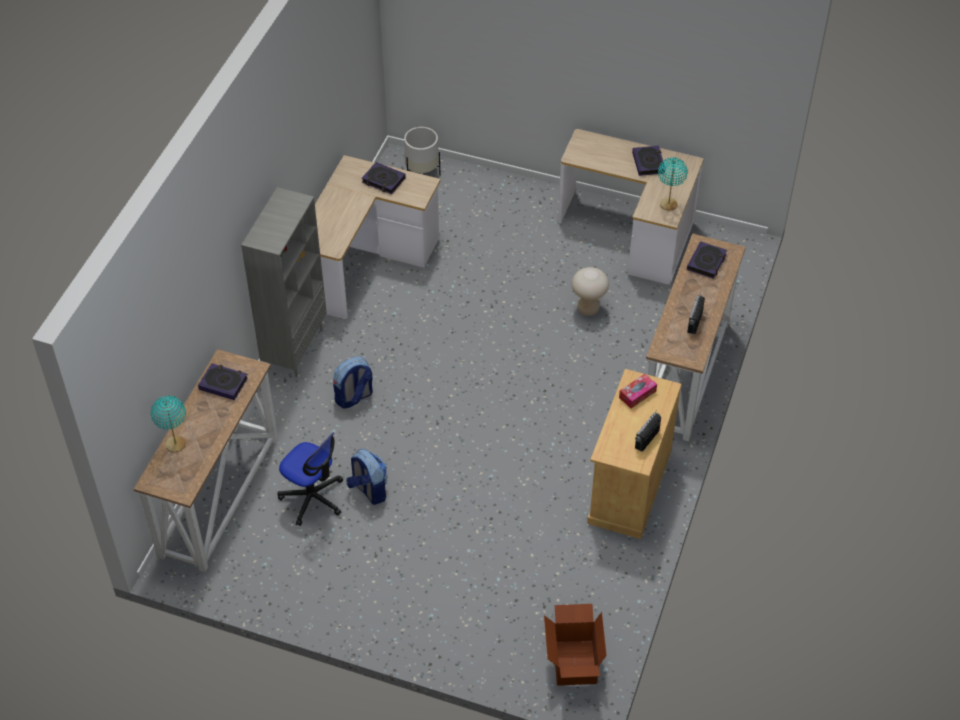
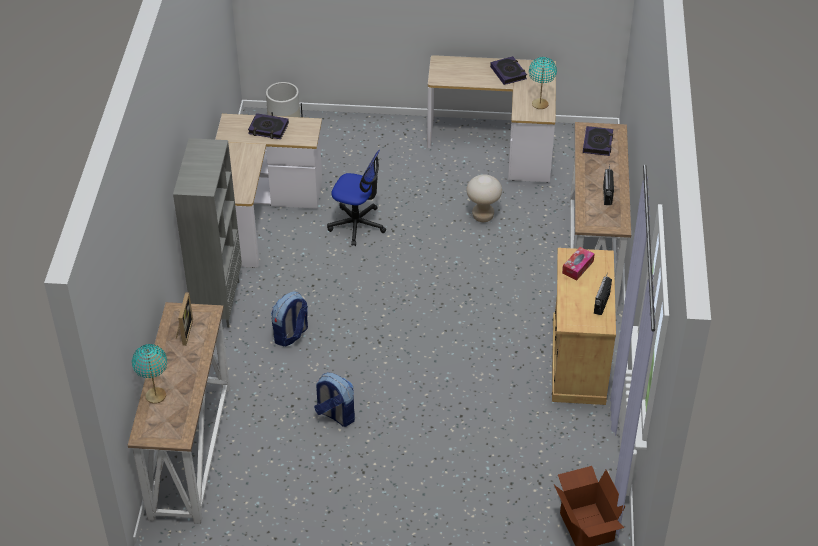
camera: 15 degrees left, 5 degrees down
book [198,363,248,400] -> picture frame [176,292,193,346]
office chair [278,433,343,526] -> office chair moved to [327,150,386,246]

